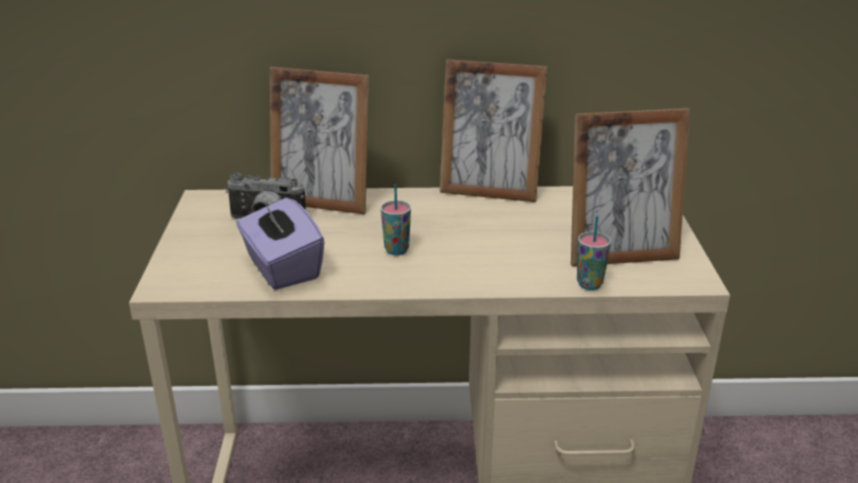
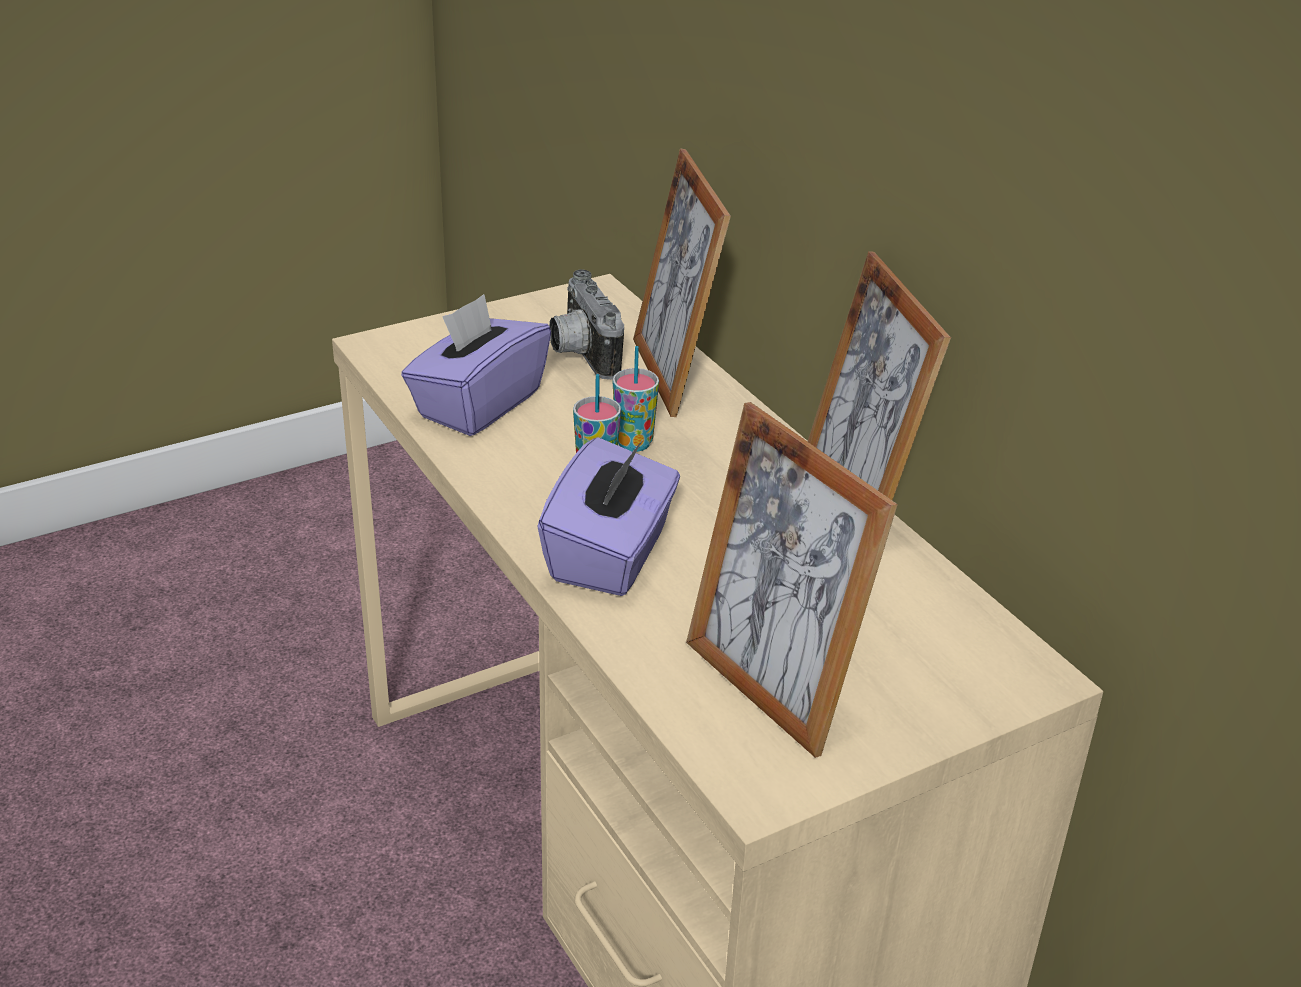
camera: 60 degrees right, 5 degrees up
cup [577,215,611,290] -> cup moved to [613,346,659,452]
none -> purple tissue box [537,437,680,596]

